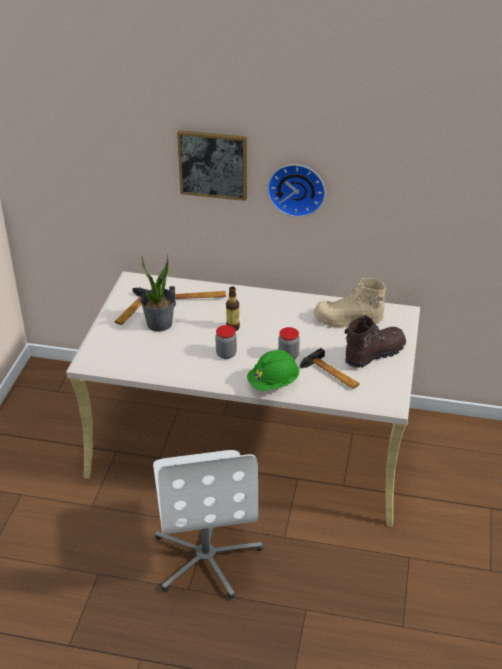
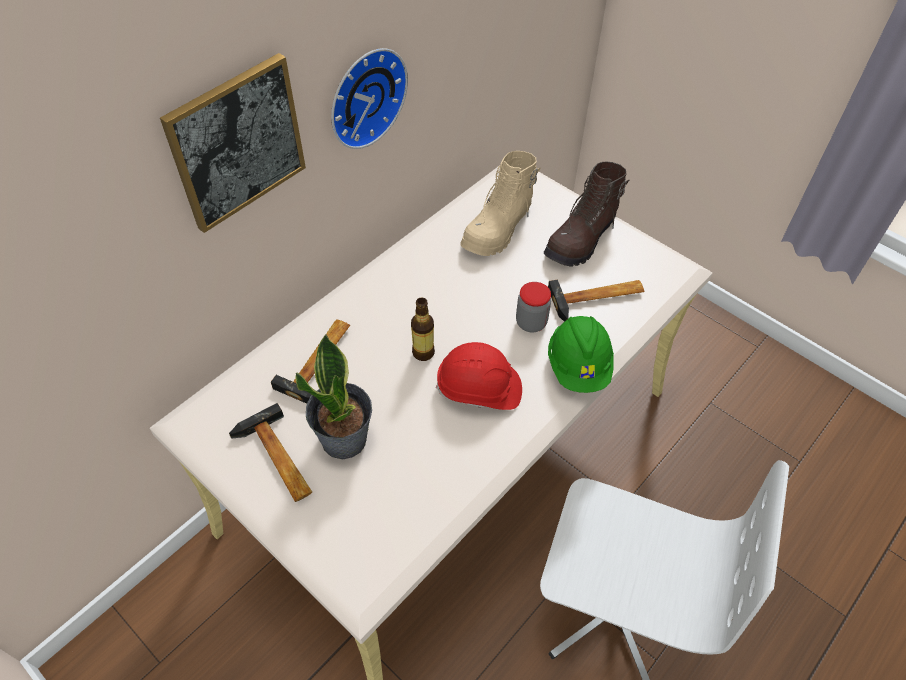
camera: 60 degrees left, 15 degrees up
jar [215,325,237,359] -> red hard hat [436,342,522,410]
brown boot [345,315,406,368] -> brown boot turned 135 degrees counterclockwise [544,162,629,266]

